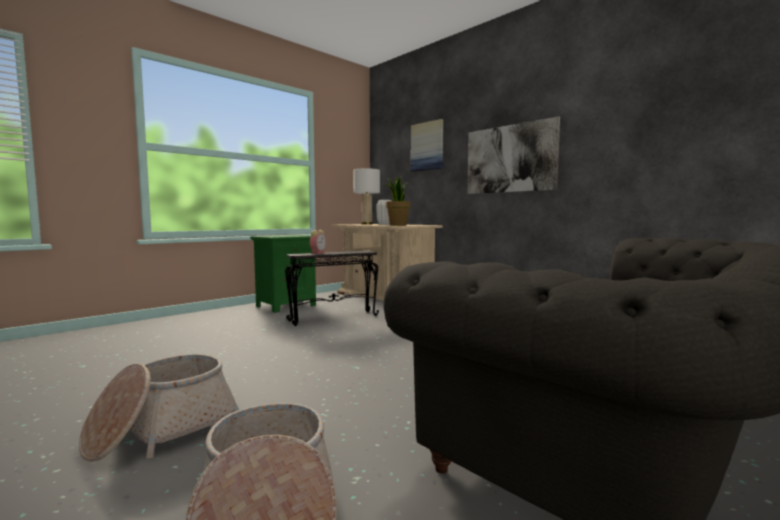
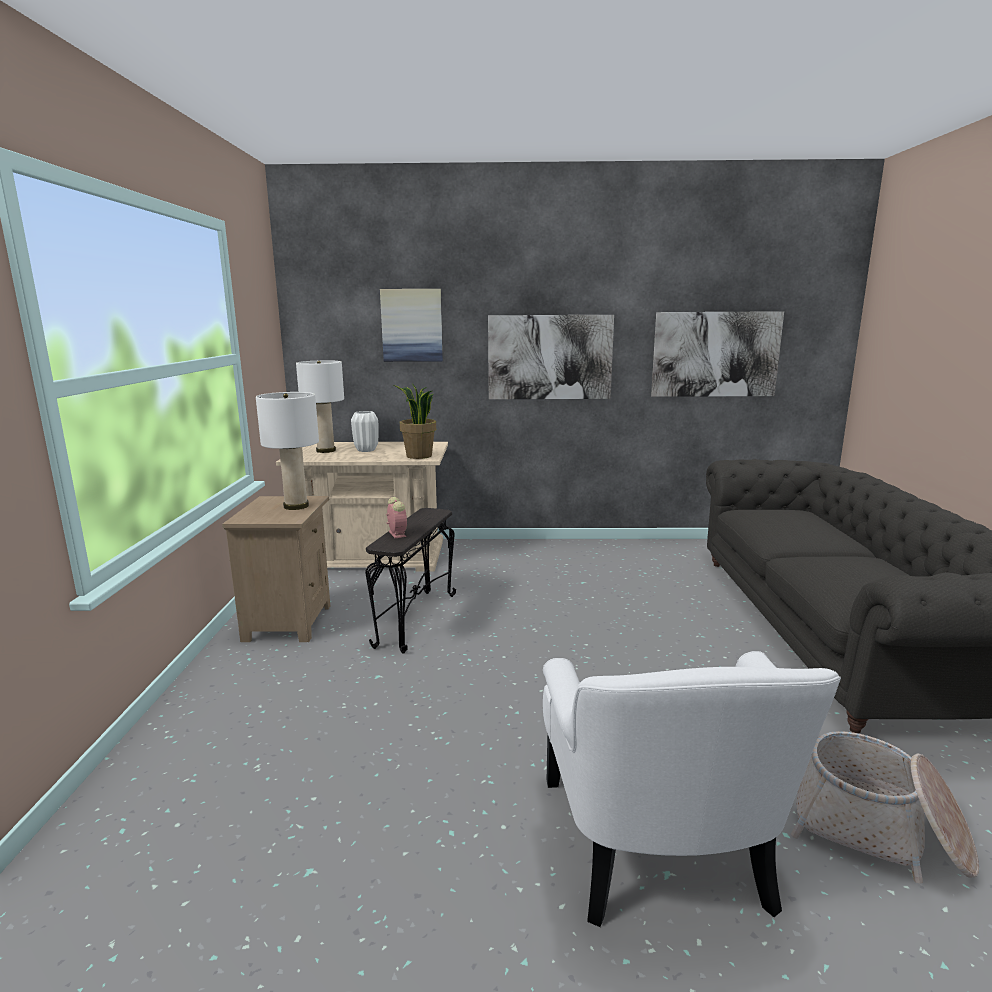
camera: 45 degrees left, 10 degrees up
basket [79,354,239,462] -> white armchair [543,651,841,927]
green nightstand [250,235,316,313] -> beige nightstand [222,496,330,642]
none -> white table lamp [256,392,319,510]
none -> picture [651,311,784,397]

